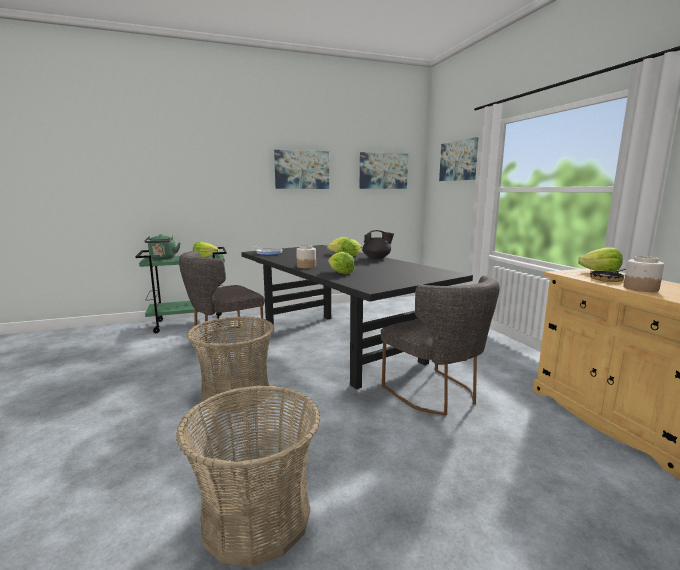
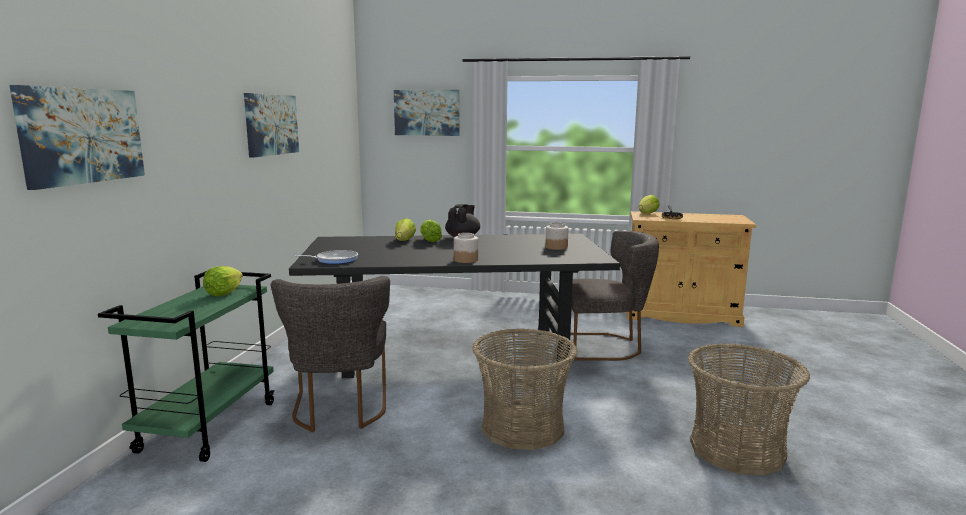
camera: 60 degrees left, 0 degrees up
green kettle [144,234,180,260] -> none
lettuce [328,252,355,274] -> none
picture [360,152,408,189] -> picture moved to [9,85,145,190]
jar [623,256,664,292] -> jar moved to [545,222,569,250]

